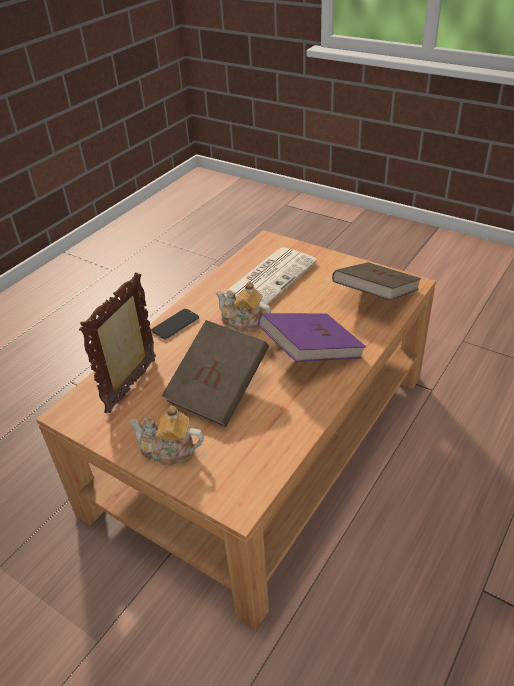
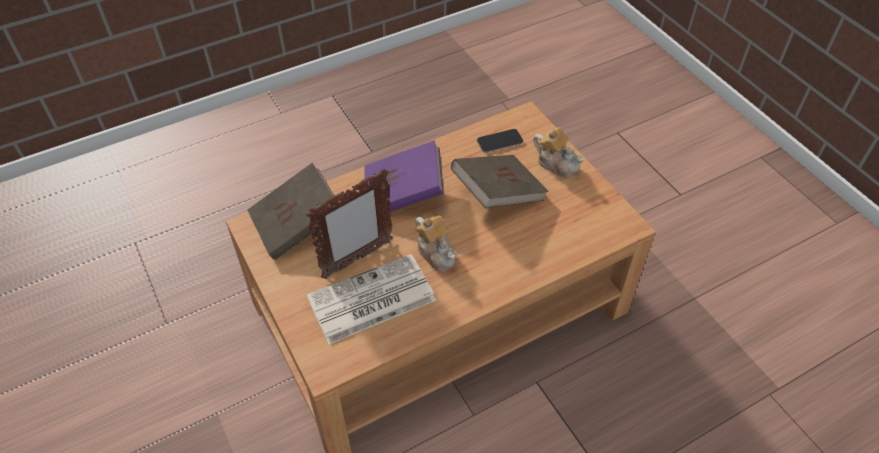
camera: 155 degrees left, 10 degrees up
picture frame [79,272,156,413] -> picture frame moved to [306,169,393,279]
phone [152,309,199,340] -> phone moved to [477,129,523,153]

